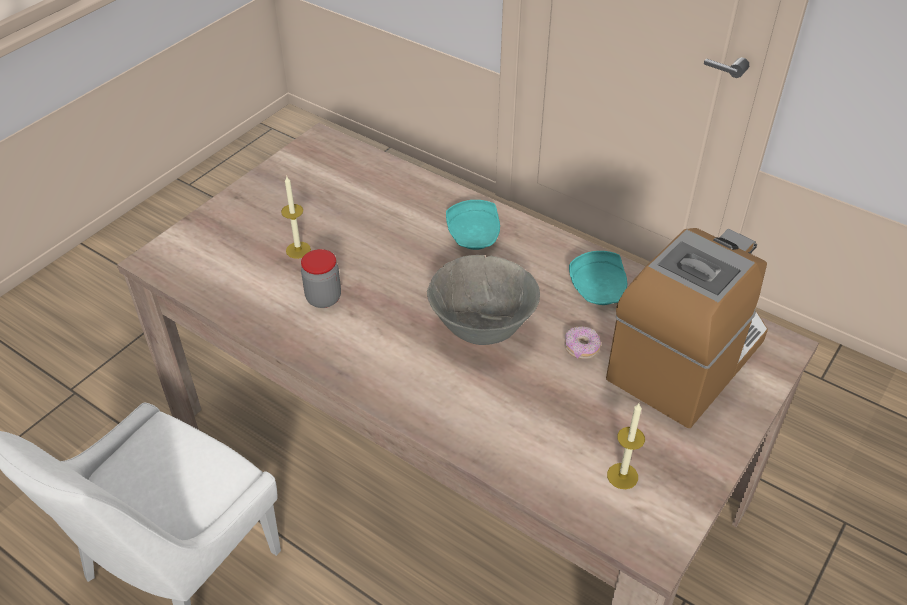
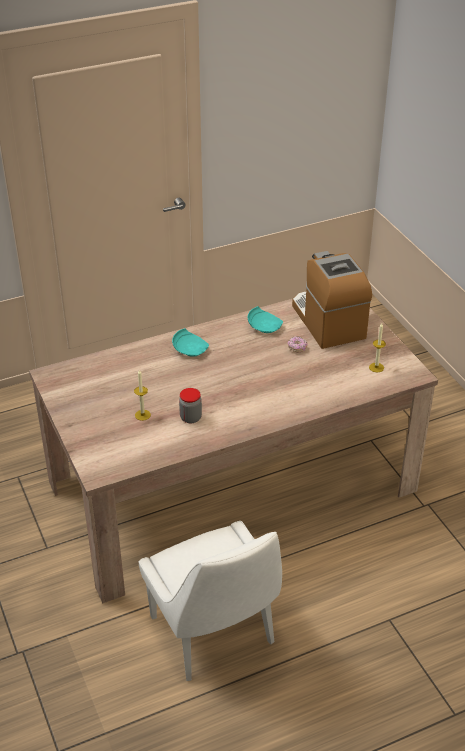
camera: 60 degrees left, 5 degrees down
grey bowl [427,255,540,345] -> none

